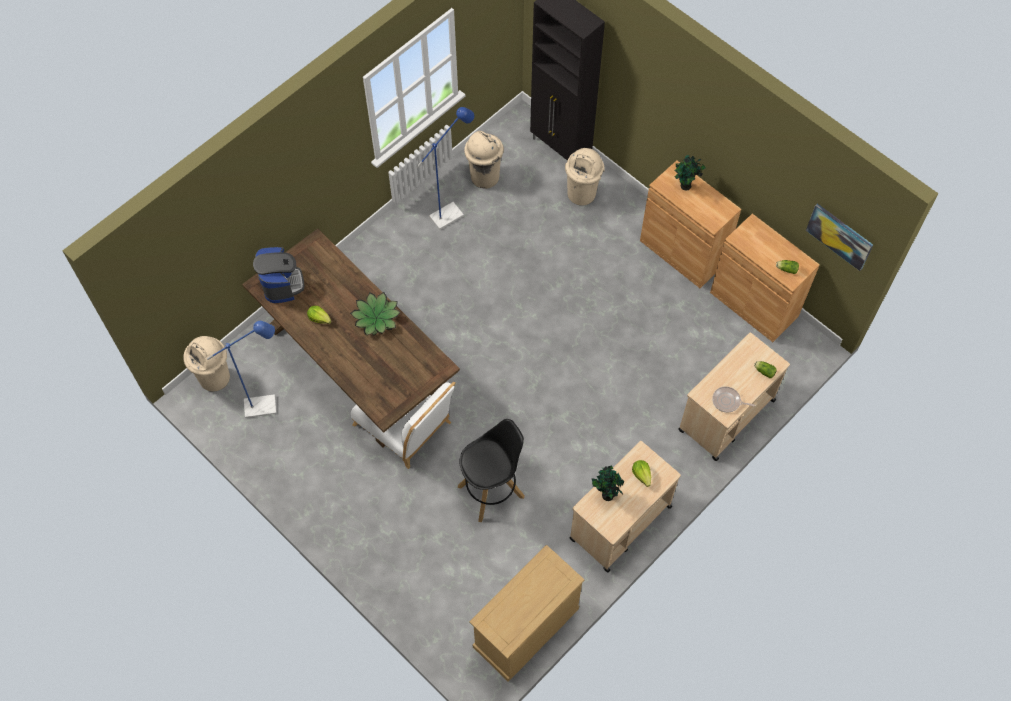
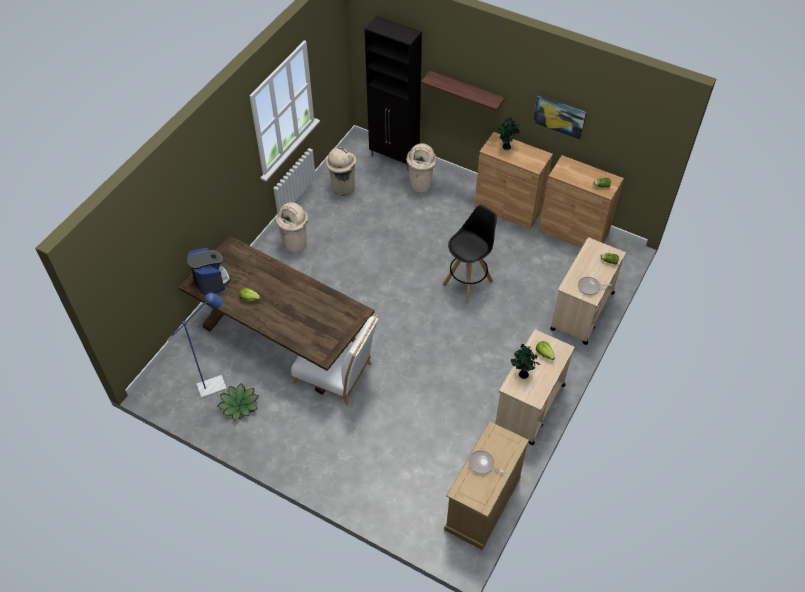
camera: 15 degrees left, 10 degrees down
beige trash can [183,336,230,392] -> beige trash can moved to [275,202,308,252]
potted plant [350,292,401,336] -> potted plant moved to [218,383,258,421]
blue floor lamp [417,107,474,229] -> none
black stool [457,419,525,522] -> black stool moved to [443,205,497,303]
picture [806,204,873,271] -> picture moved to [533,95,587,140]
none -> shelf [421,71,505,111]
none -> frying pan [468,450,506,474]

